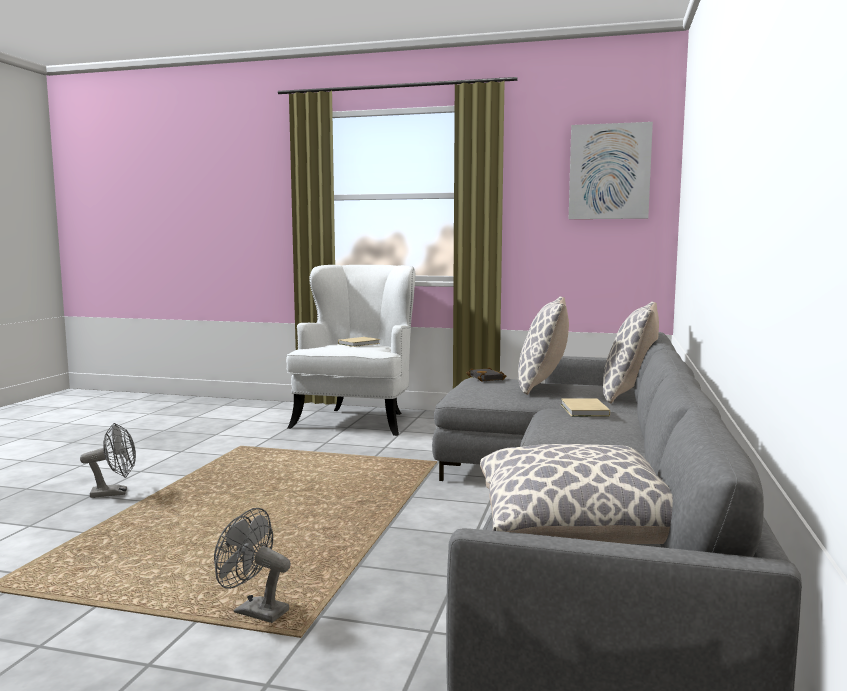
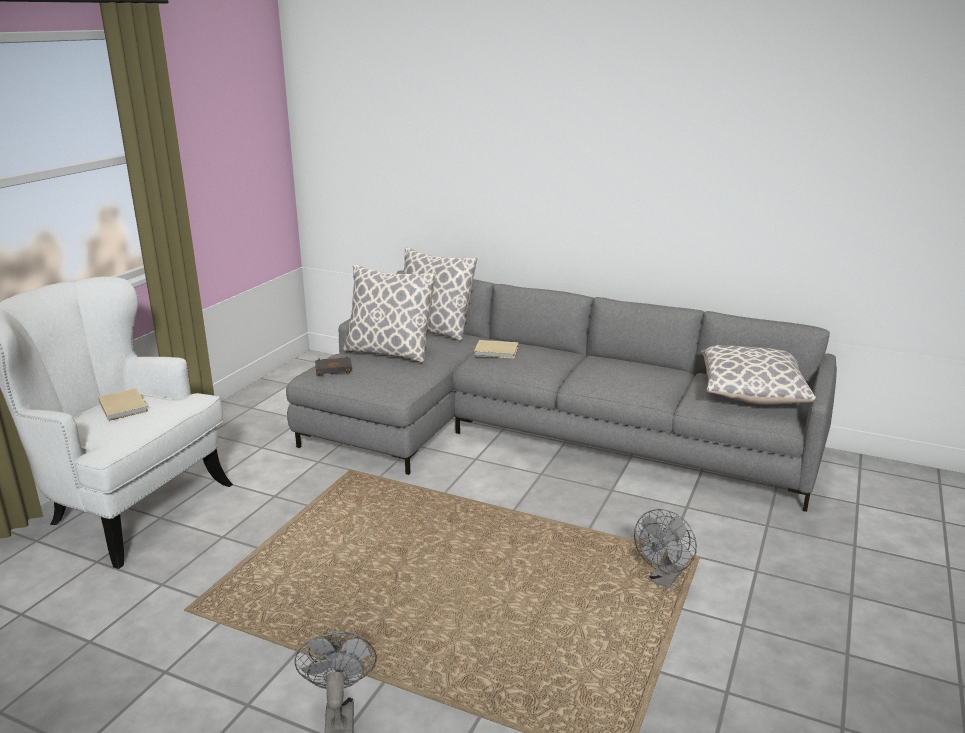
camera: 80 degrees left, 15 degrees up
picture [569,122,653,219] -> none

